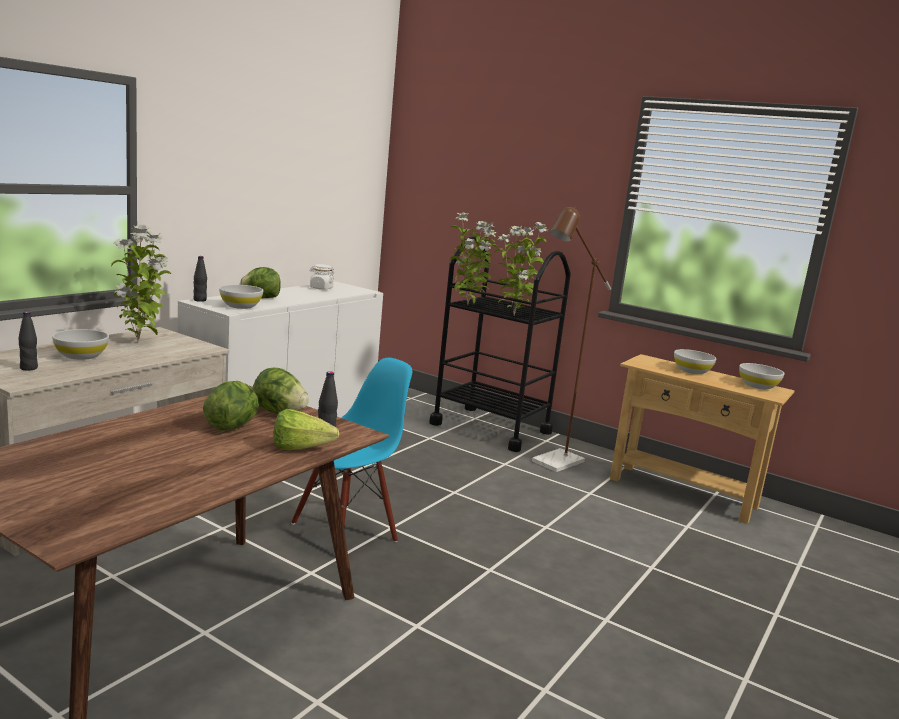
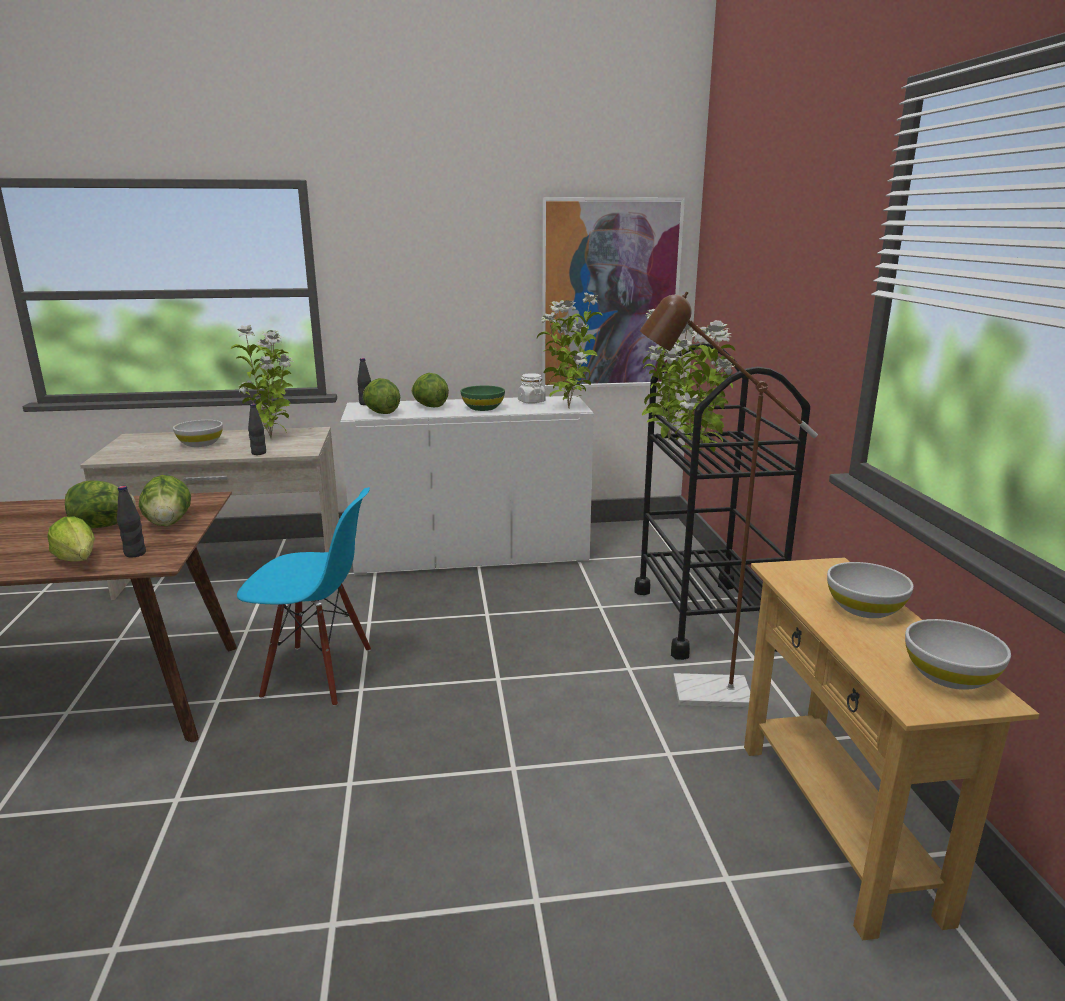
camera: 50 degrees right, 5 degrees up
black bottle [18,311,38,371] -> black bottle moved to [248,404,266,455]
white bowl [219,285,263,309] -> lettuce [363,378,400,414]
none -> green bowl [461,386,505,411]
none -> potted plant [537,293,603,409]
none -> picture [542,197,685,389]

